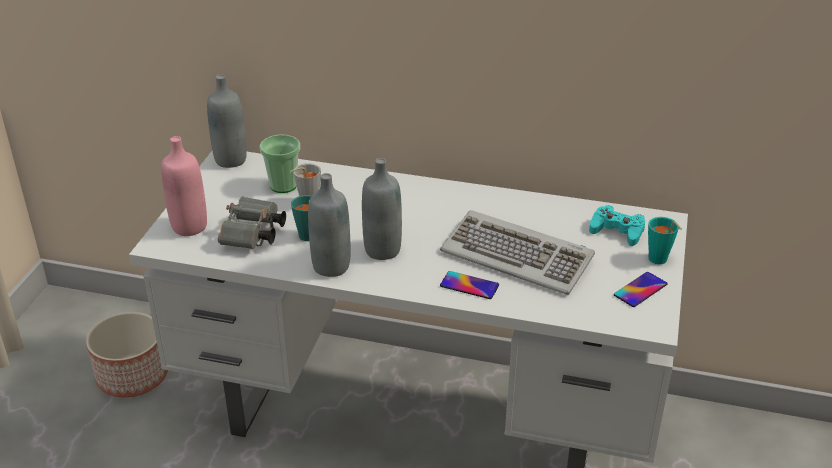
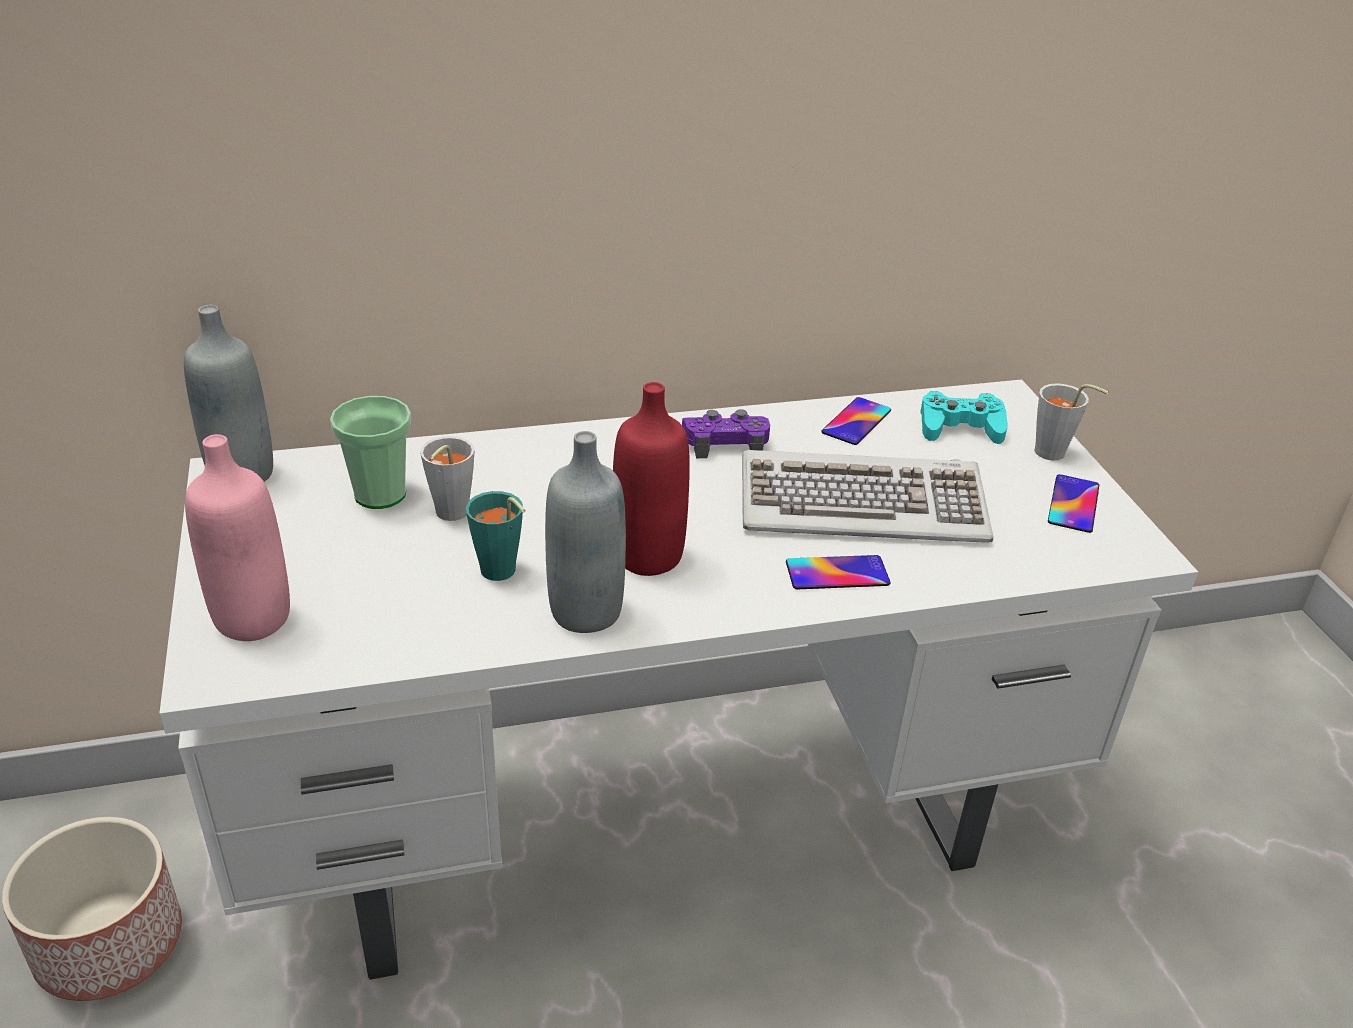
camera: 30 degrees left, 0 degrees up
grey binoculars [218,196,286,249] -> none
grey bottle [362,158,402,260] -> red bottle [613,382,690,576]
turquoise cup [648,217,682,264] -> grey cup [1035,383,1109,461]
none -> purple game controller [682,409,770,458]
none -> phone [821,397,891,445]

